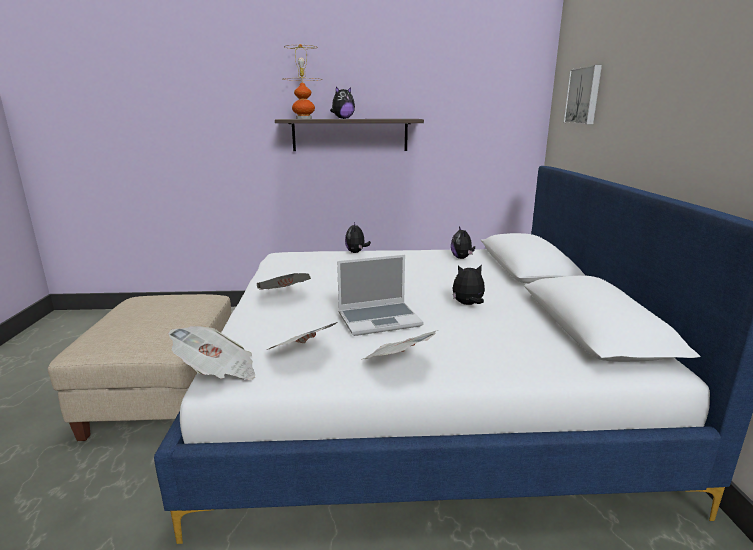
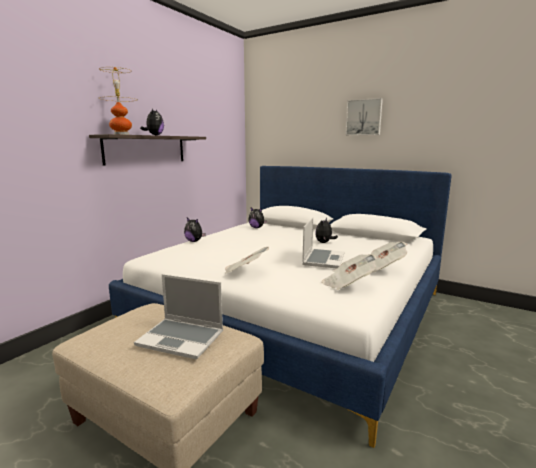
camera: 55 degrees left, 5 degrees down
newspaper [168,326,255,379] -> none
picture [563,65,602,125] -> picture moved to [345,98,383,135]
none -> laptop [134,274,223,359]

